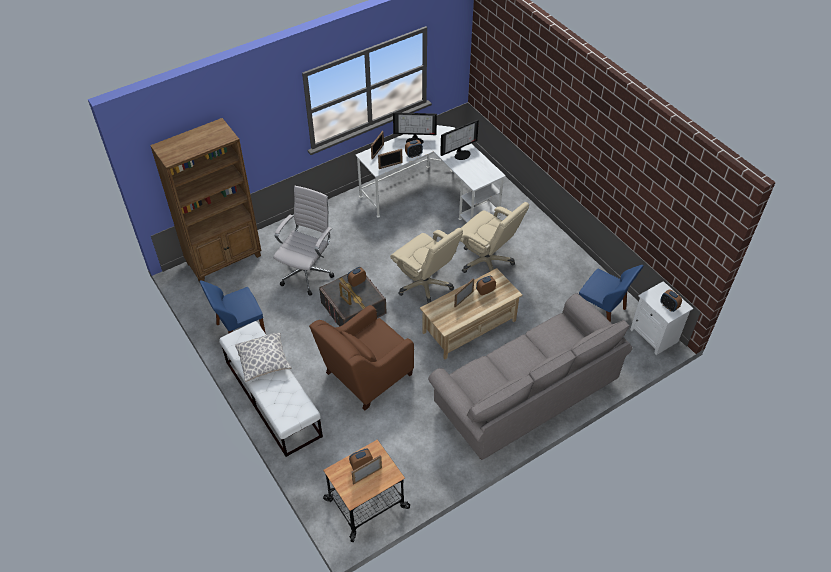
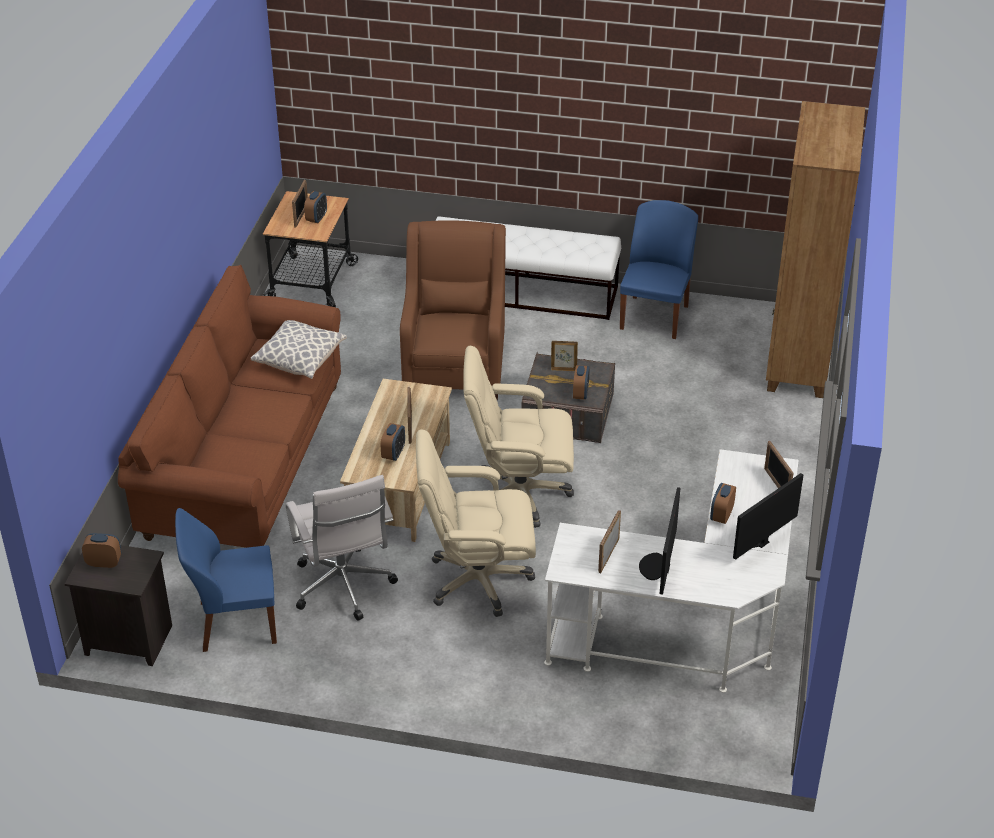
camera: 135 degrees right, 10 degrees down
pillow [235,333,291,382] -> pillow moved to [251,320,347,379]
white office chair [273,186,334,296] -> white office chair moved to [286,475,398,620]
picture frame [378,149,402,169] -> picture frame moved to [598,510,621,573]
grey sofa [428,293,632,460] -> brown sofa [118,265,341,548]
white nightstand [630,281,693,355] -> black nightstand [65,545,172,666]

